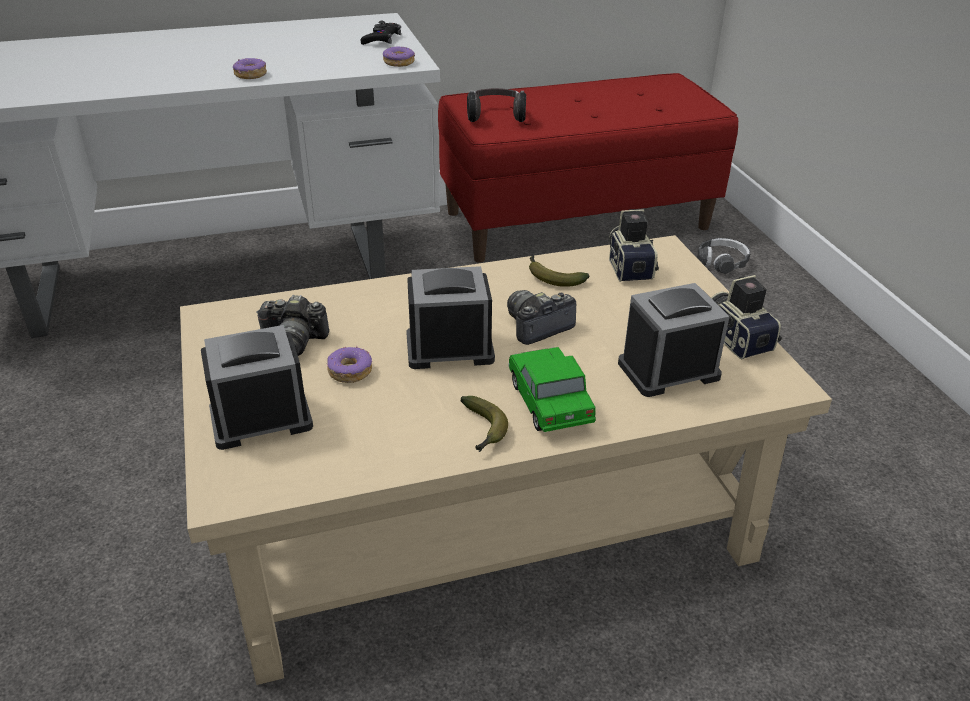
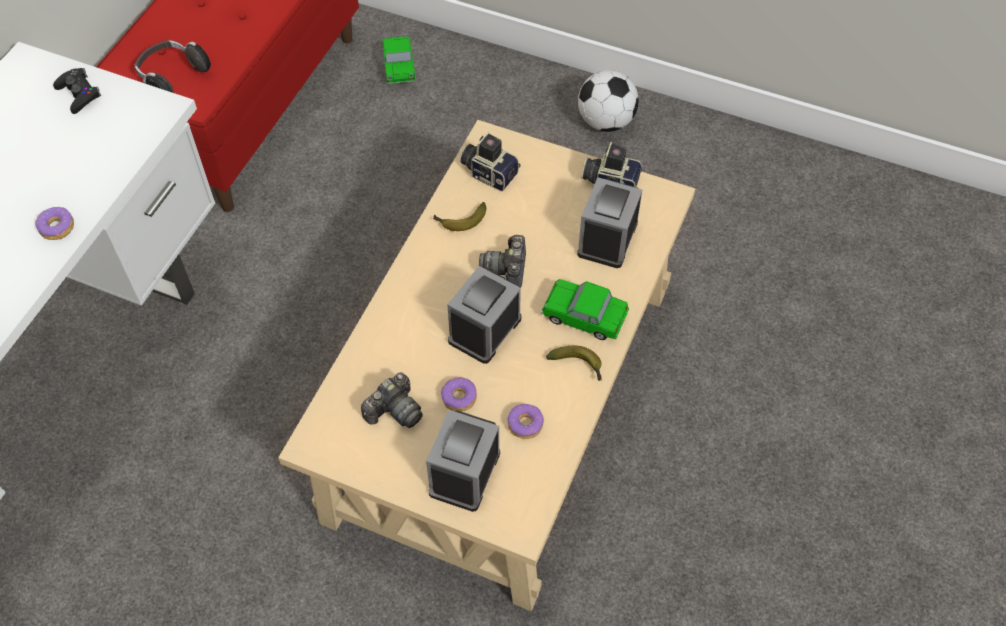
camera: 50 degrees left, 20 degrees up
donut [383,46,415,67] -> donut moved to [508,404,544,439]
headphones [697,238,751,274] -> toy car [382,37,416,84]
none -> football [578,70,639,132]

